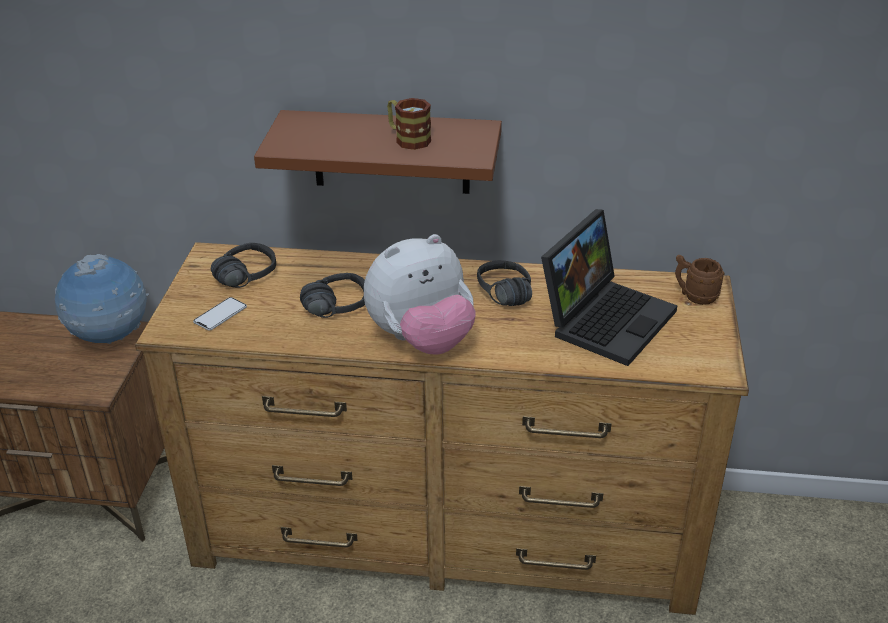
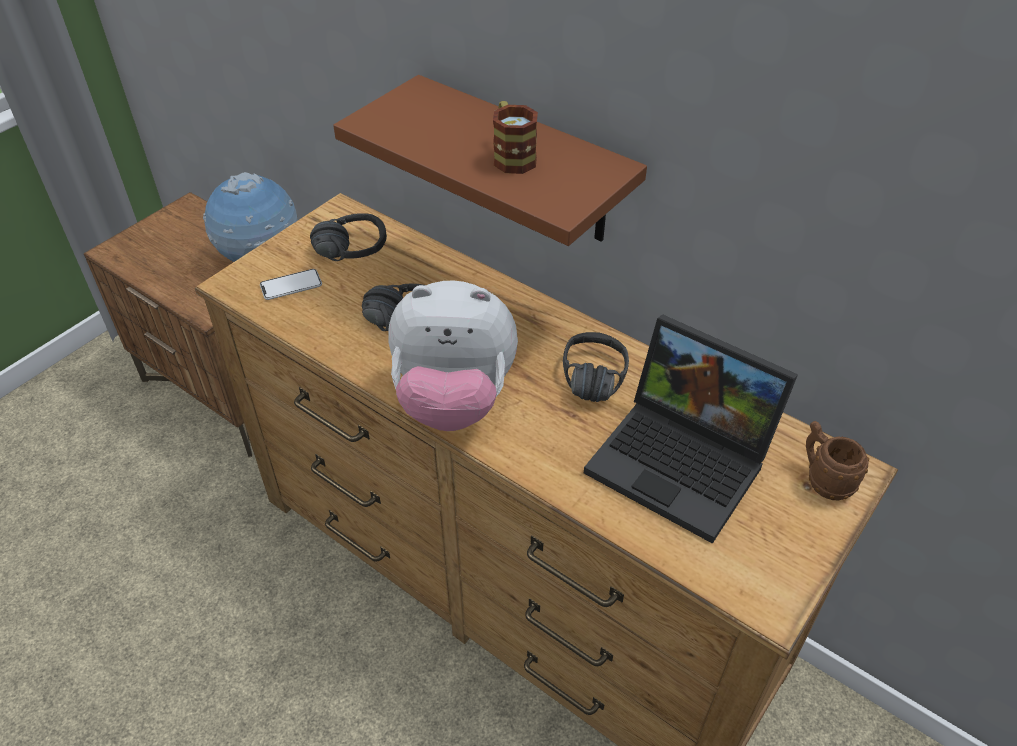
camera: 30 degrees right, 10 degrees up
laptop [541,209,678,366] -> laptop turned 60 degrees clockwise [584,314,798,544]

